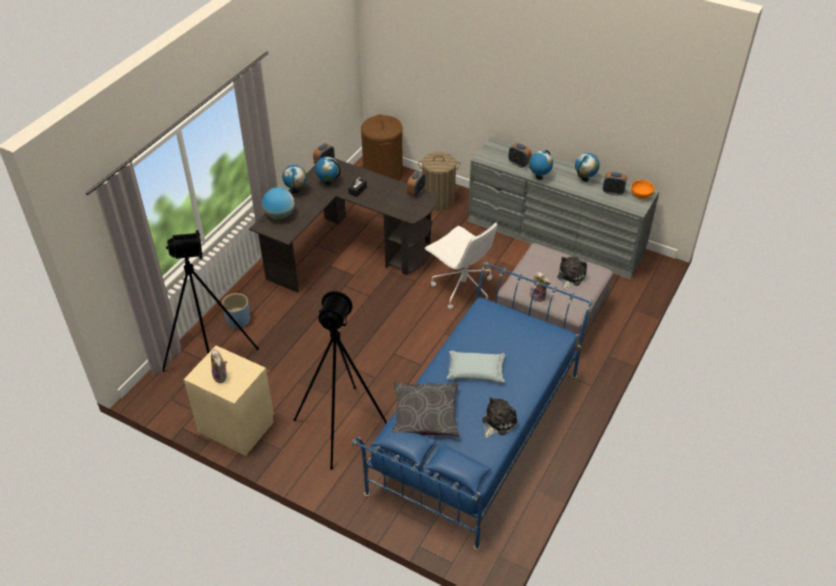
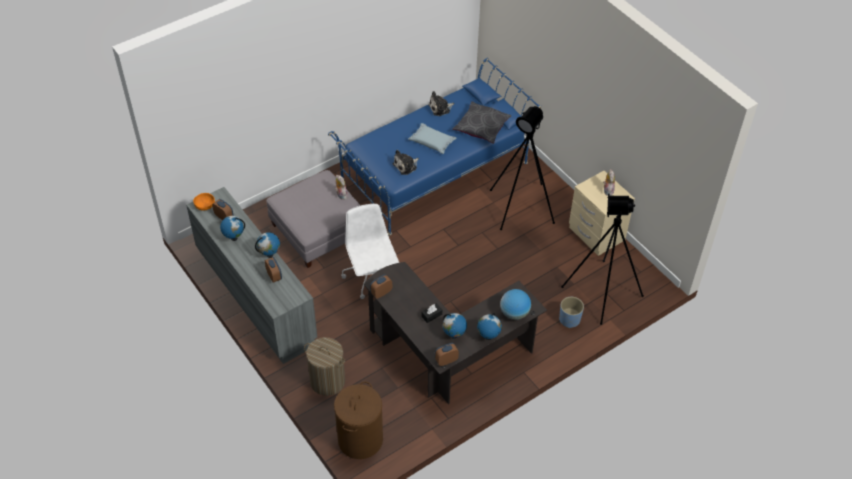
camera: 155 degrees left, 5 degrees up
plush toy [557,257,587,290] -> plush toy moved to [393,150,419,175]

